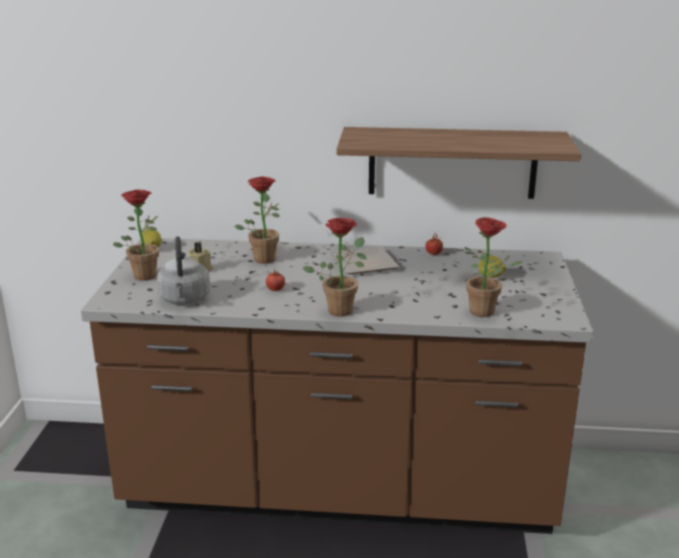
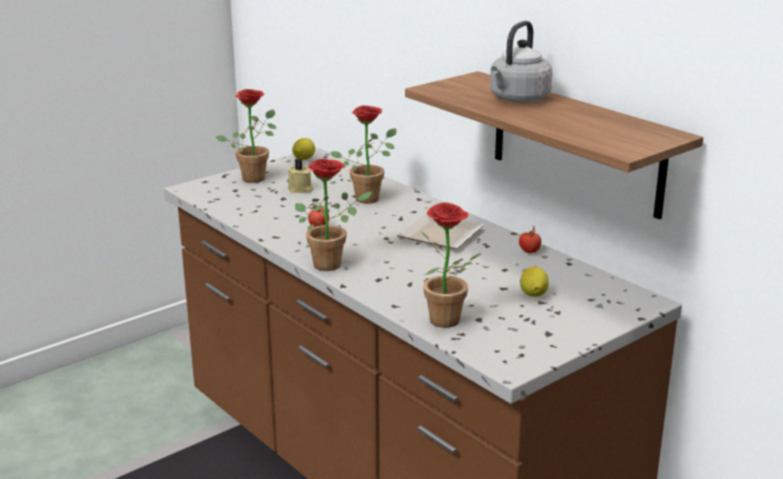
camera: 45 degrees right, 0 degrees up
grey kettle [157,236,210,305] -> grey kettle moved to [490,21,552,103]

